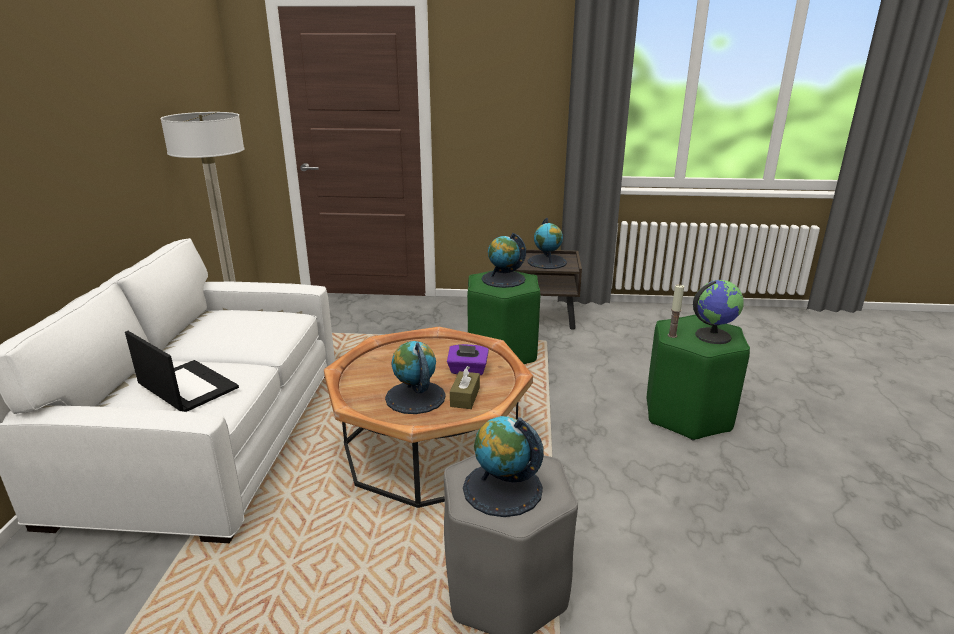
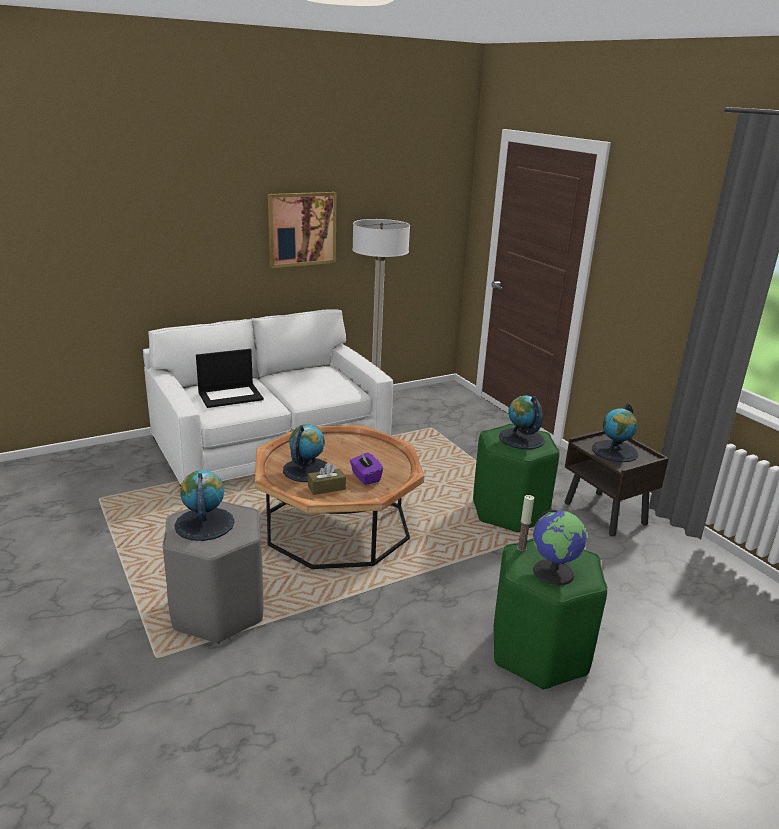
camera: 55 degrees right, 0 degrees up
laptop [125,331,239,412] -> laptop turned 60 degrees clockwise [196,349,264,408]
none -> picture [268,192,337,268]

